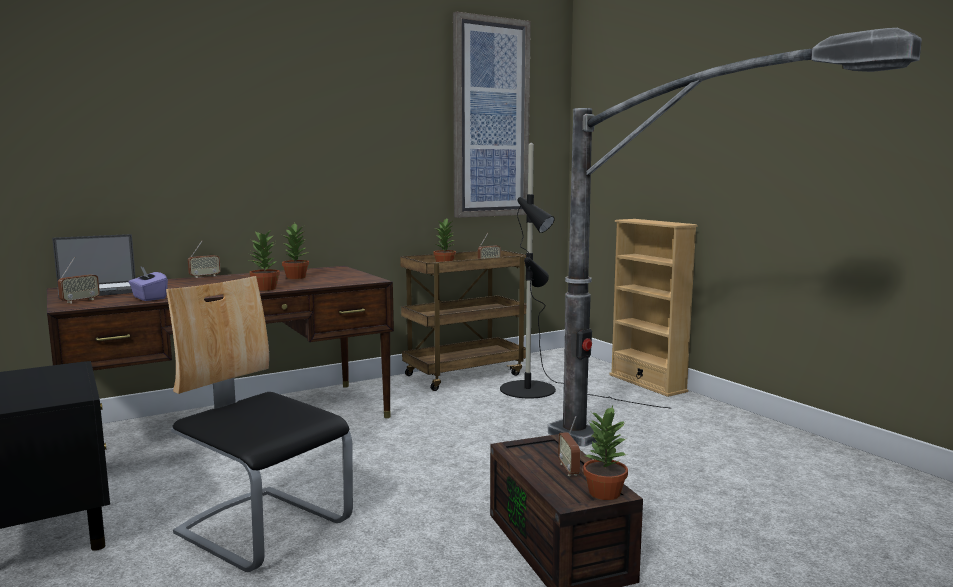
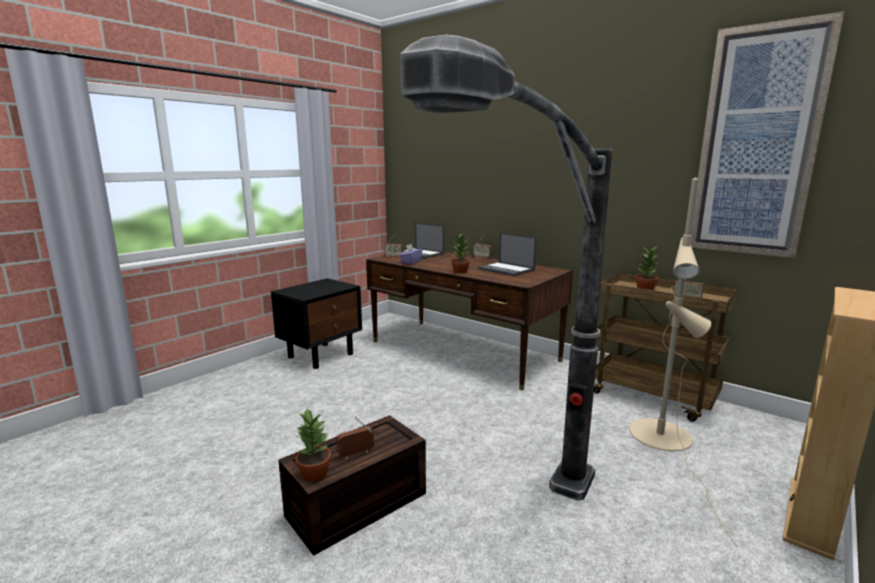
camera: 70 degrees right, 5 degrees up
chair [166,276,353,572] -> none
potted plant [282,223,309,279] -> laptop [478,232,537,276]
black floor lamp [500,143,672,409] -> beige floor lamp [629,178,739,547]

